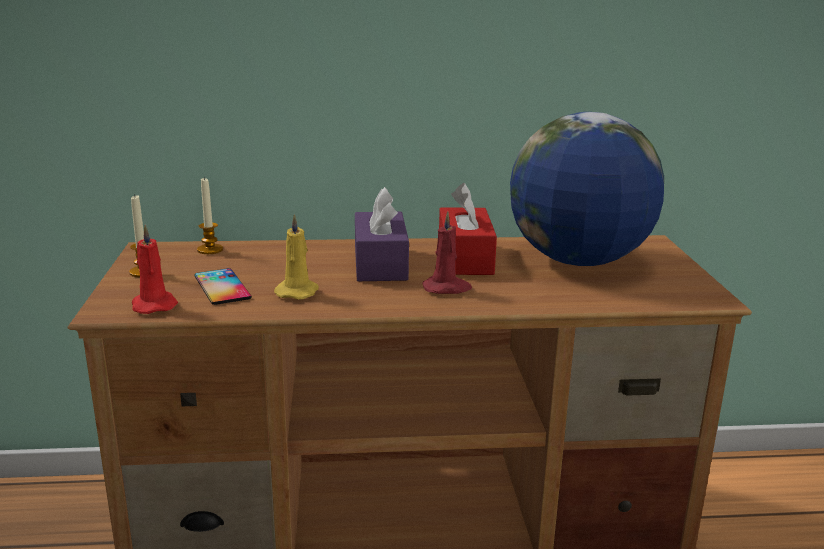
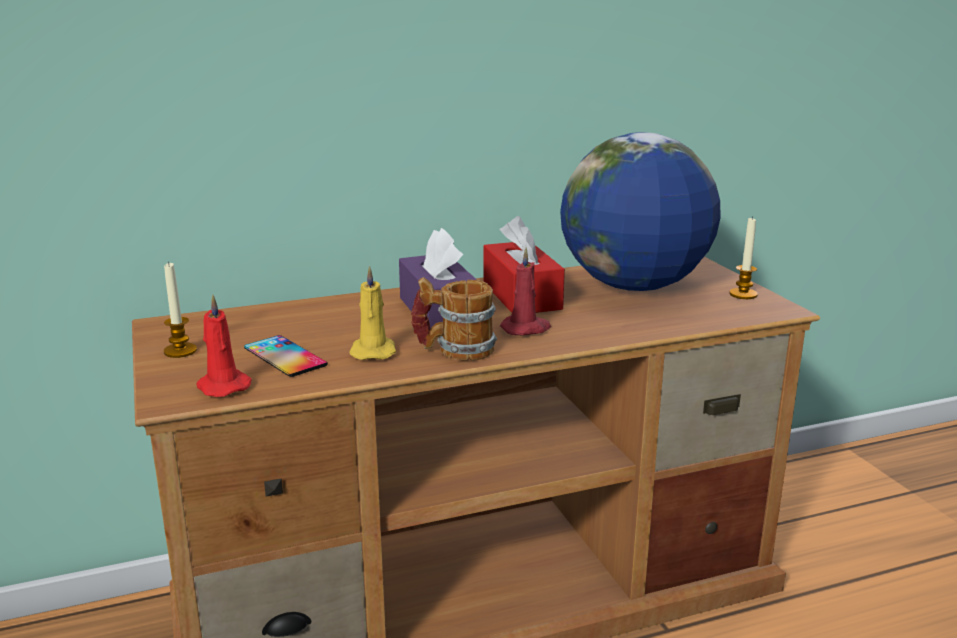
camera: 15 degrees left, 0 degrees up
candle [197,177,223,254] -> candle moved to [729,216,758,299]
none -> mug [411,277,497,361]

